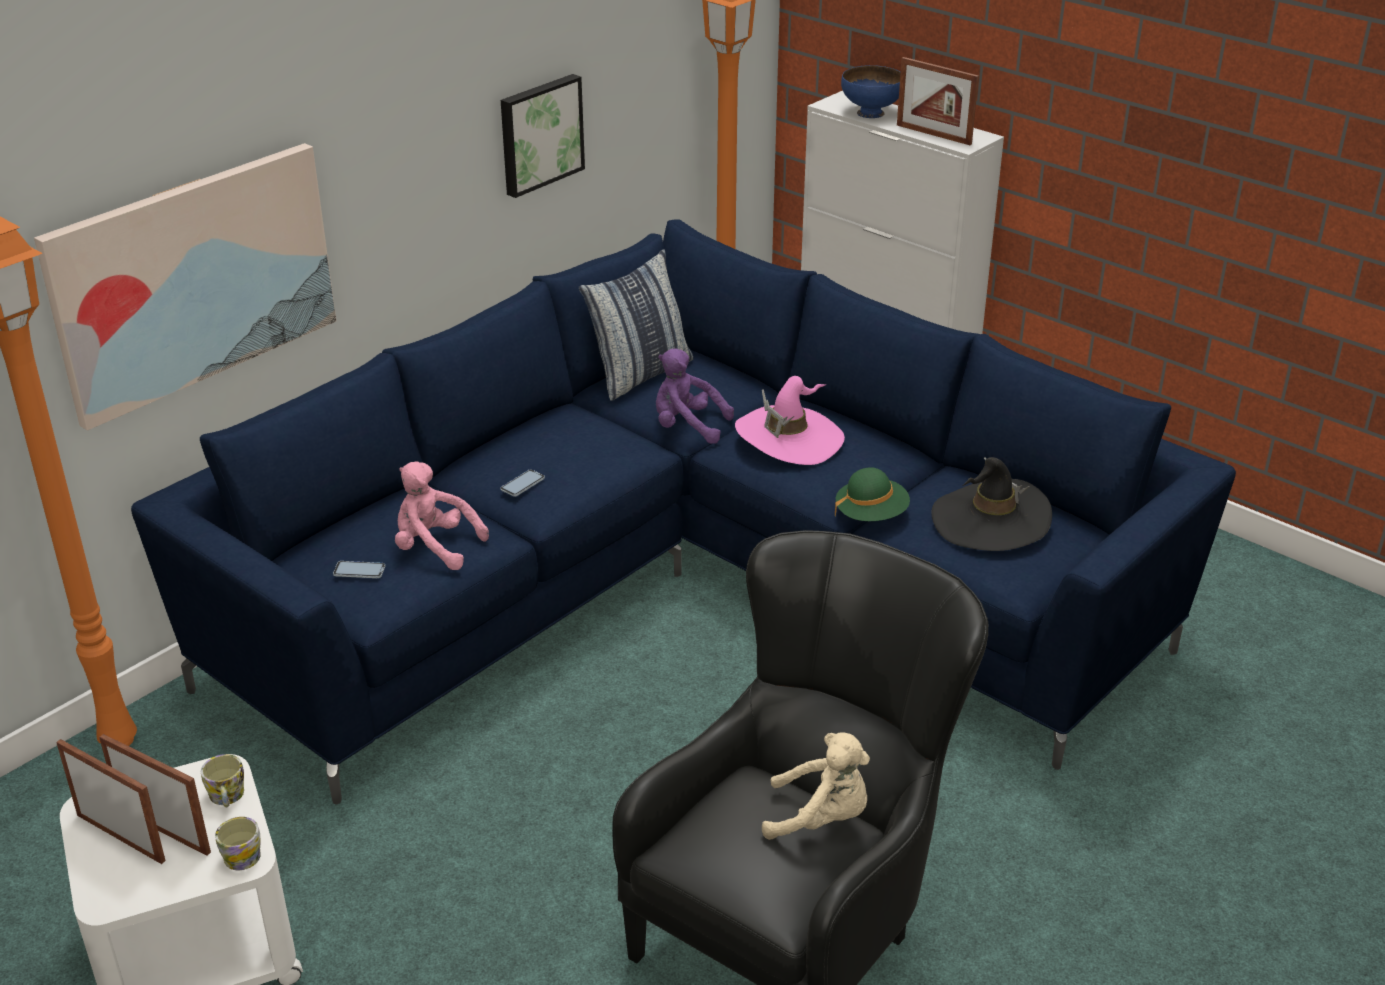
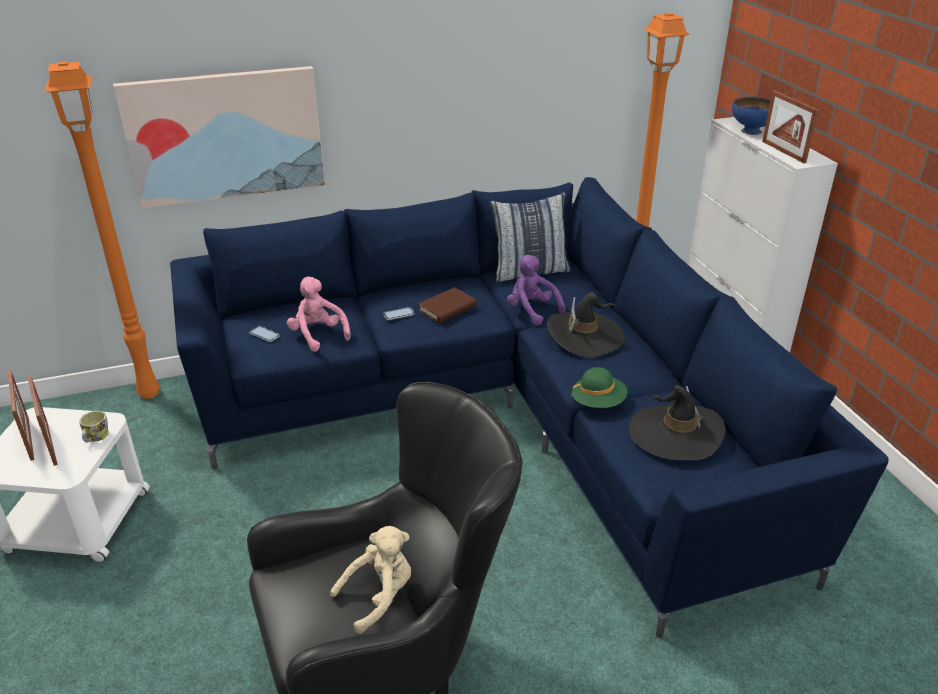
camera: 30 degrees right, 0 degrees up
mug [215,817,261,870] -> none
picture [501,74,585,198] -> none
pink hat [735,376,845,465] -> black hat [547,292,625,358]
beige plush toy [762,732,870,840] -> beige plush toy turned 75 degrees counterclockwise [330,526,411,634]
none -> brown book [418,287,477,323]

